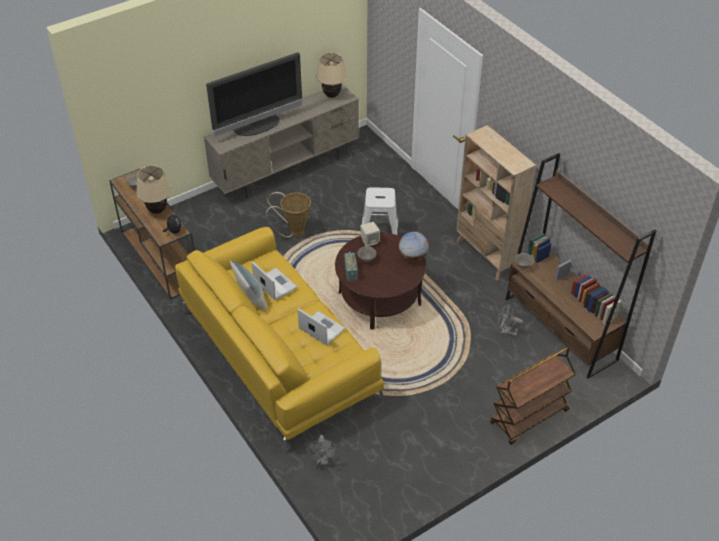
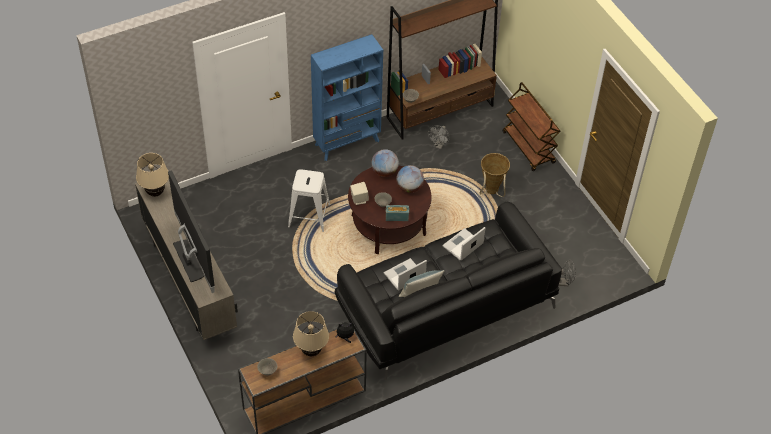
camera: 85 degrees left, 5 degrees up
yellow sofa [175,227,384,453] -> black sofa [335,202,562,380]
basket [266,192,311,237] -> basket moved to [479,153,510,197]
beige bookcase [456,125,536,281] -> blue bookcase [311,34,383,161]
none -> globe [396,165,424,193]

